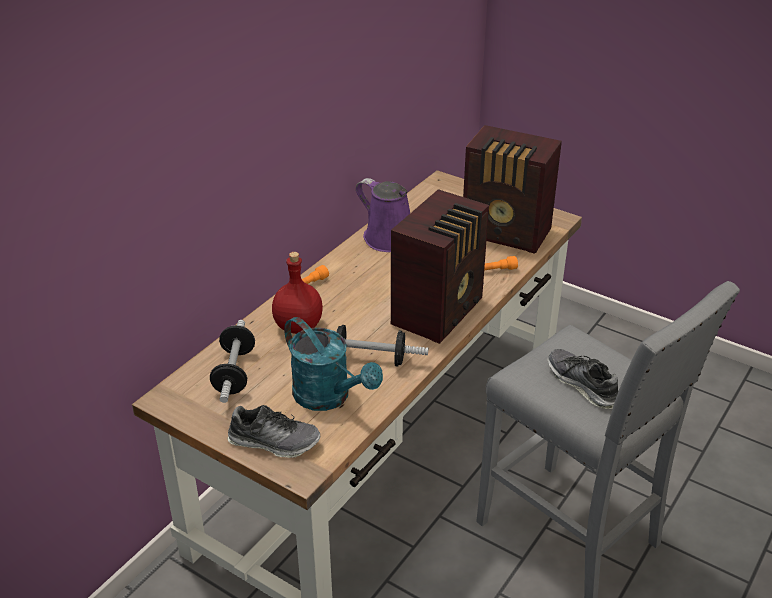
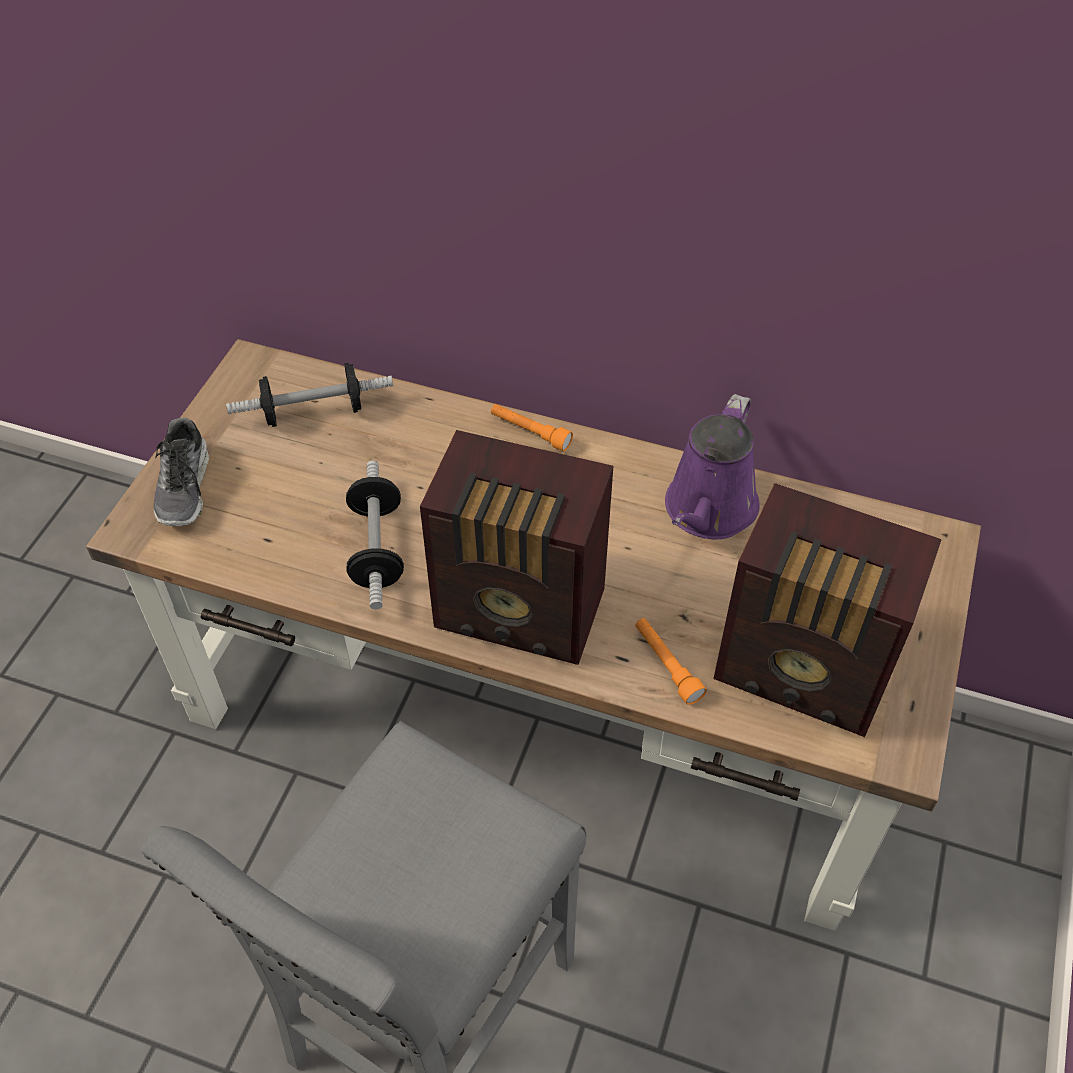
camera: 75 degrees right, 15 degrees up
red bottle [272,252,323,334] -> none
turquoise watering can [284,317,383,411] -> none
radio [463,125,562,254] -> radio turned 75 degrees counterclockwise [714,483,942,737]
shoe [548,349,618,409] -> none

